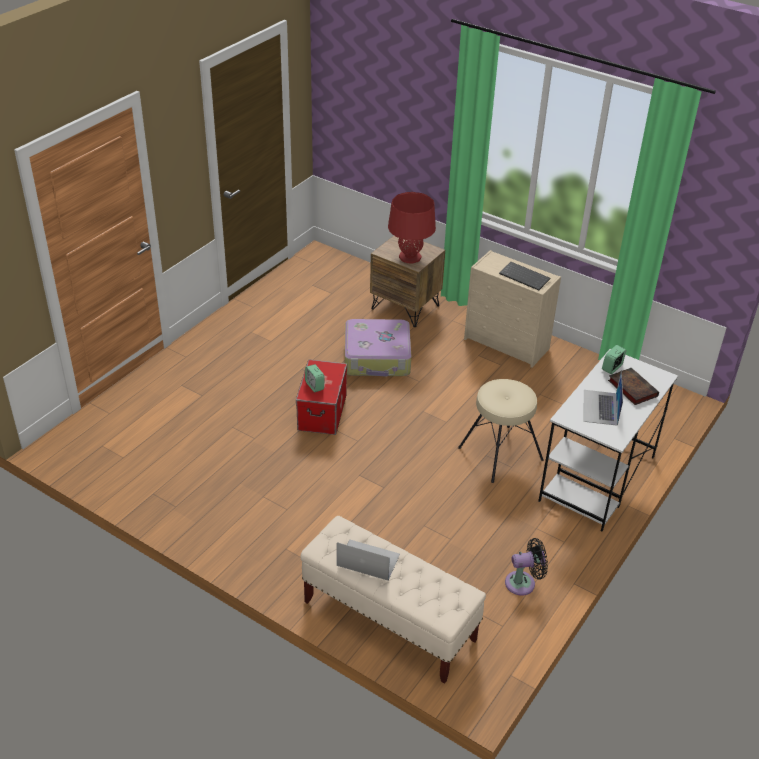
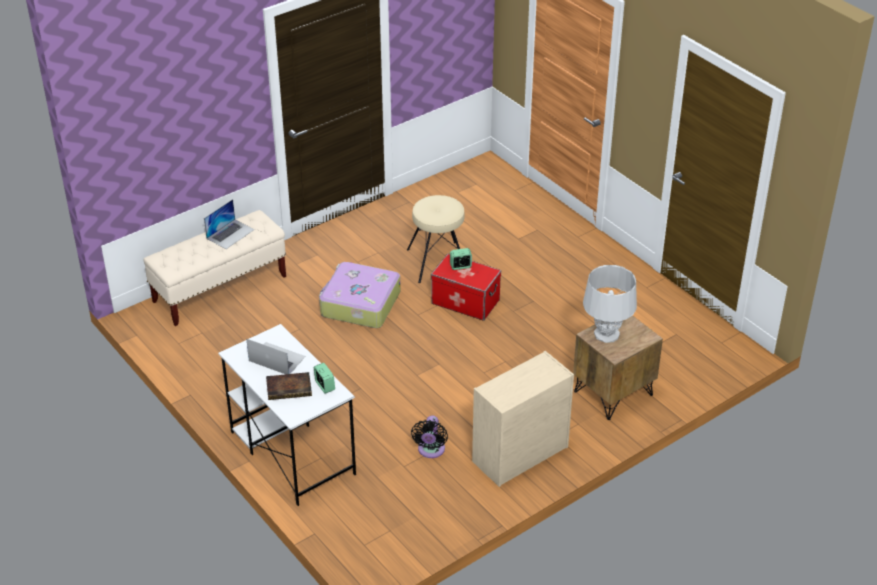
camera: 110 degrees right, 0 degrees up
suitcase [345,319,411,377] -> suitcase moved to [319,262,401,328]
red table lamp [388,192,436,264] -> grey table lamp [583,265,637,343]
beige stool [458,379,543,483] -> beige stool moved to [407,195,465,283]
keyboard [499,262,550,290] -> none
black fan [505,538,548,595] -> black fan moved to [411,415,448,458]

